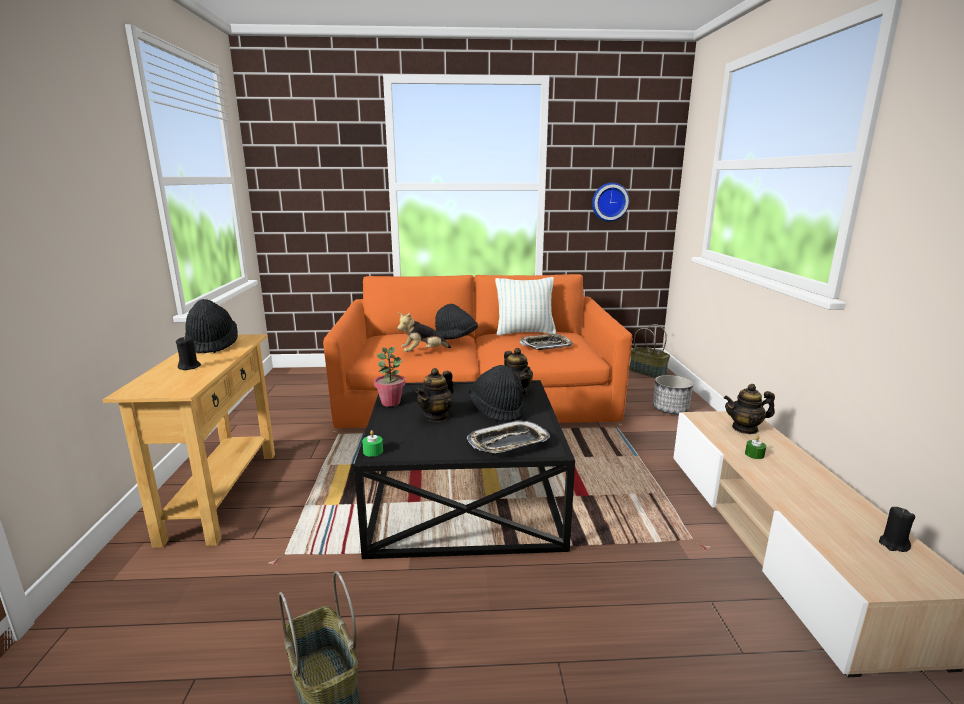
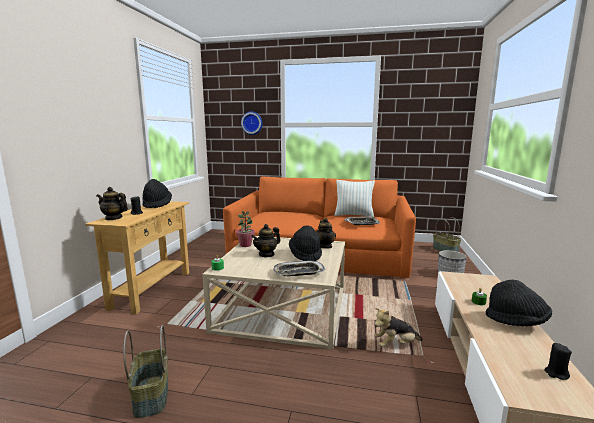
camera: 15 degrees right, 5 degrees down
black coffee table [354,380,575,559] -> beige coffee table [202,236,345,349]
plush toy [397,313,452,352] -> plush toy moved to [374,308,423,347]
black hat [435,304,478,340] -> black hat moved to [486,279,552,326]
wall clock [592,183,629,222] -> wall clock moved to [241,111,263,135]
teapot [724,384,775,434] -> teapot moved to [96,187,128,220]

